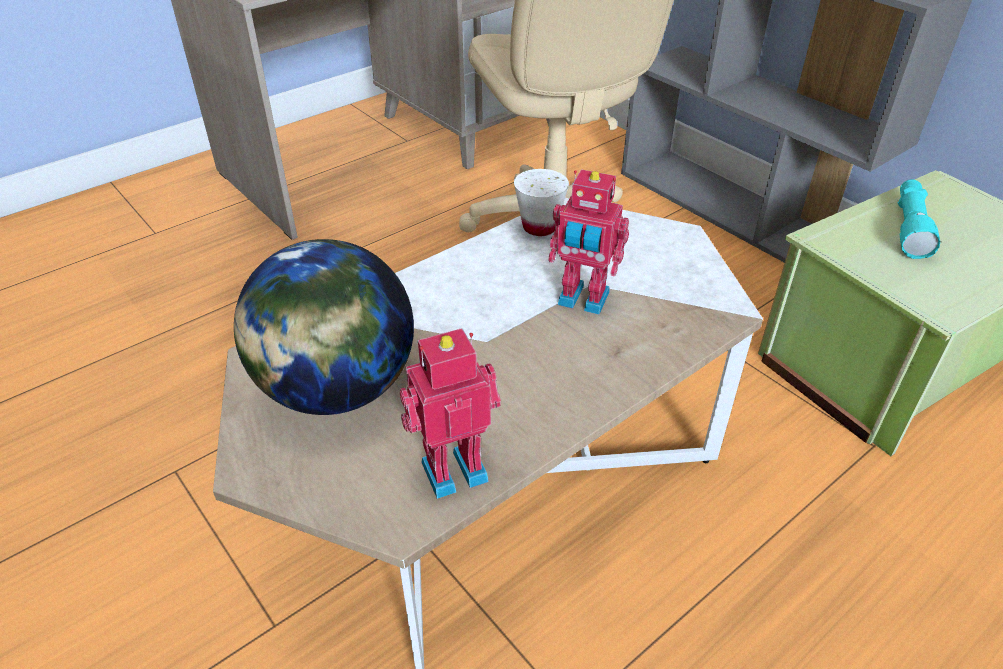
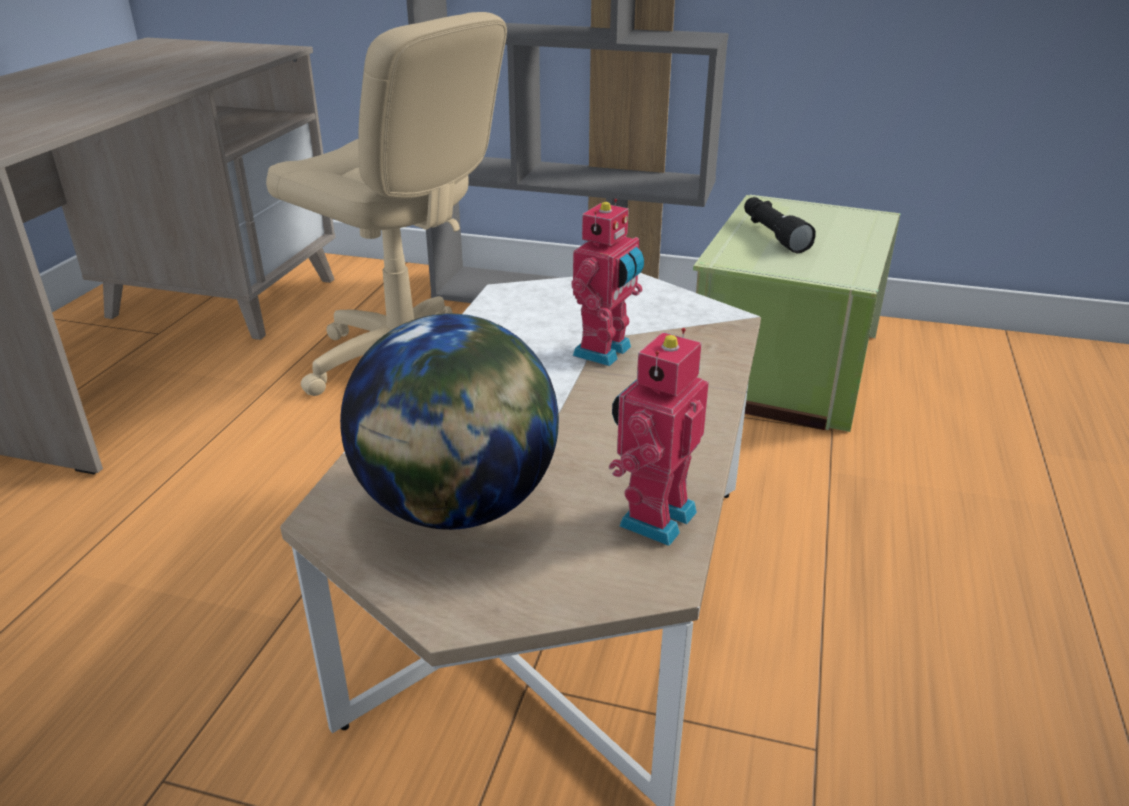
camera: 35 degrees left, 10 degrees down
white cup [514,169,569,236] -> none
toy robot [548,169,629,315] -> toy robot turned 45 degrees counterclockwise [572,199,644,366]
turquoise flashlight [898,179,940,259] -> black flashlight [744,197,816,254]

